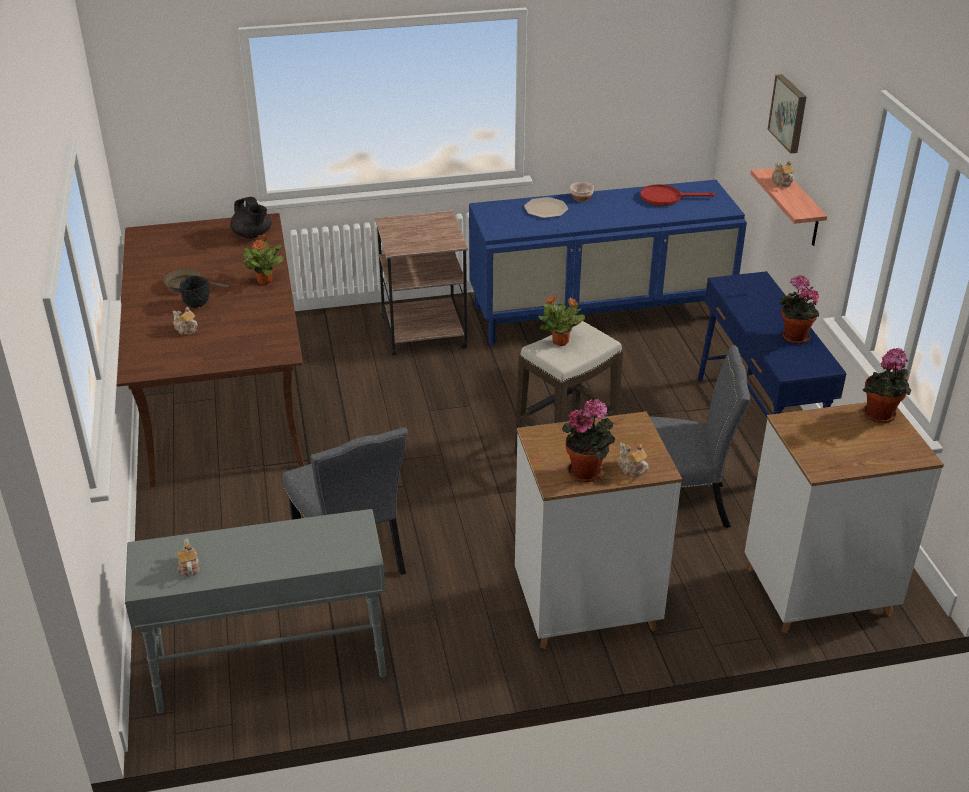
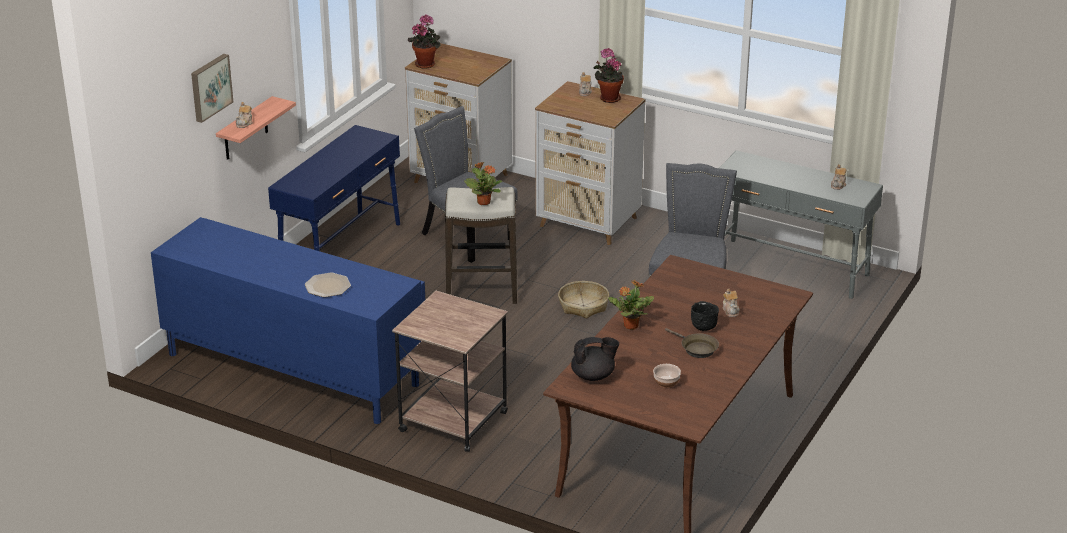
camera: 140 degrees left, 5 degrees down
black teapot [230,197,272,239] -> black teapot turned 75 degrees clockwise [571,337,619,381]
bowl [570,182,594,202] -> bowl moved to [653,364,681,388]
red frying pan [641,184,716,206] -> none
potted plant [779,275,819,344] -> none
none -> basket [558,281,609,319]

